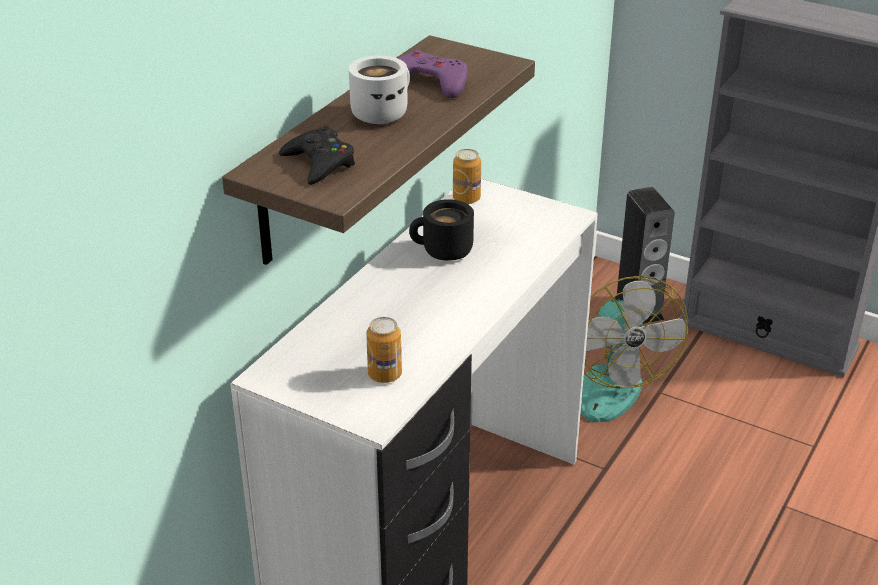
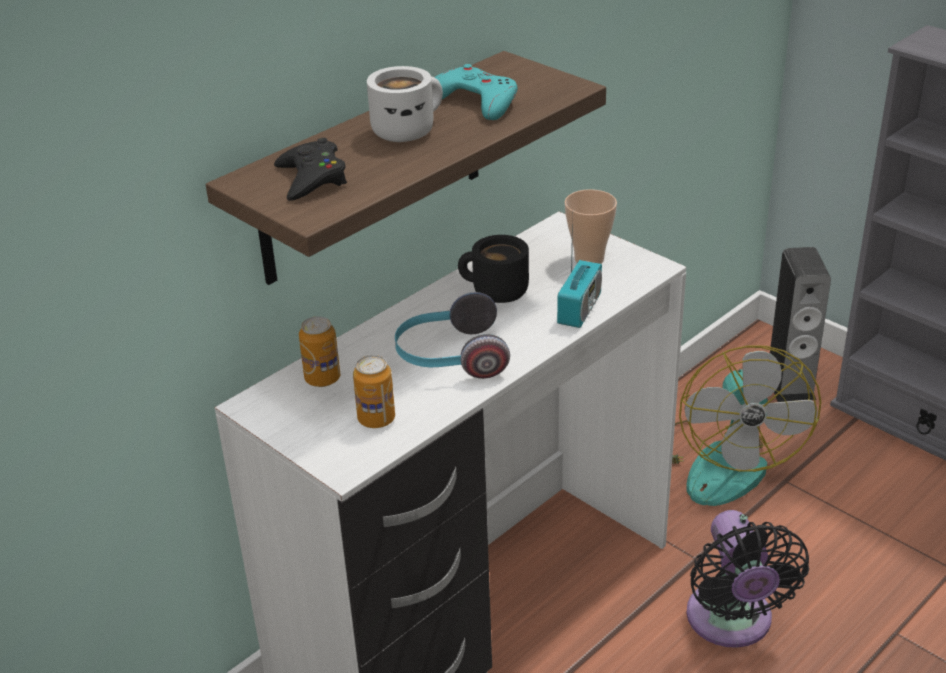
camera: 15 degrees right, 0 degrees up
purple game controller [398,50,468,98] -> turquoise game controller [434,64,518,120]
can [453,149,481,204] -> can moved to [299,316,340,387]
none -> headphones [395,292,510,379]
none -> radio [557,211,602,328]
none -> cup [564,189,617,264]
none -> black fan [686,510,809,648]

